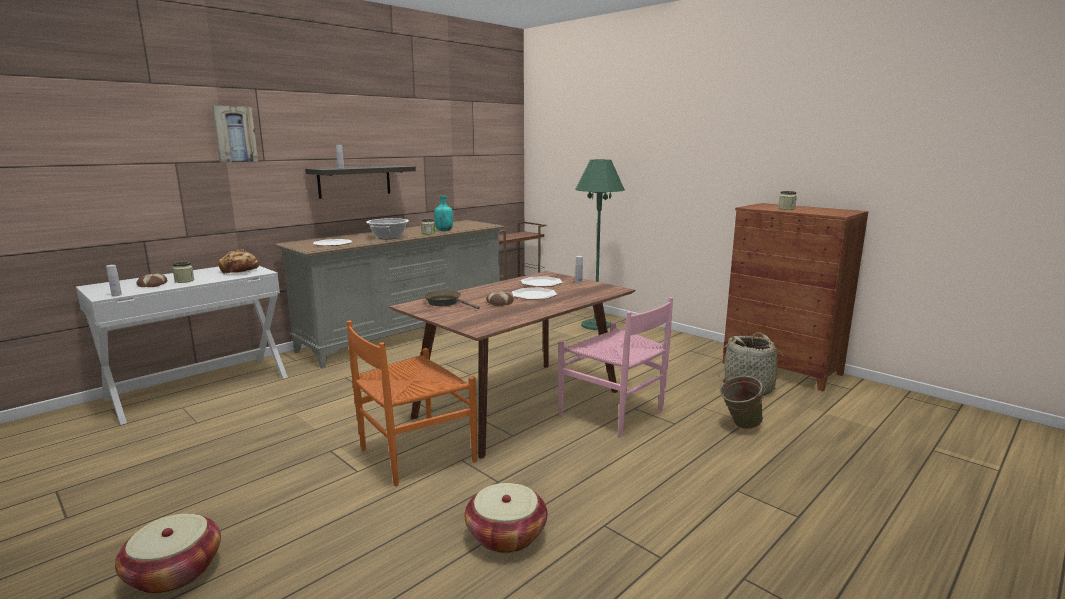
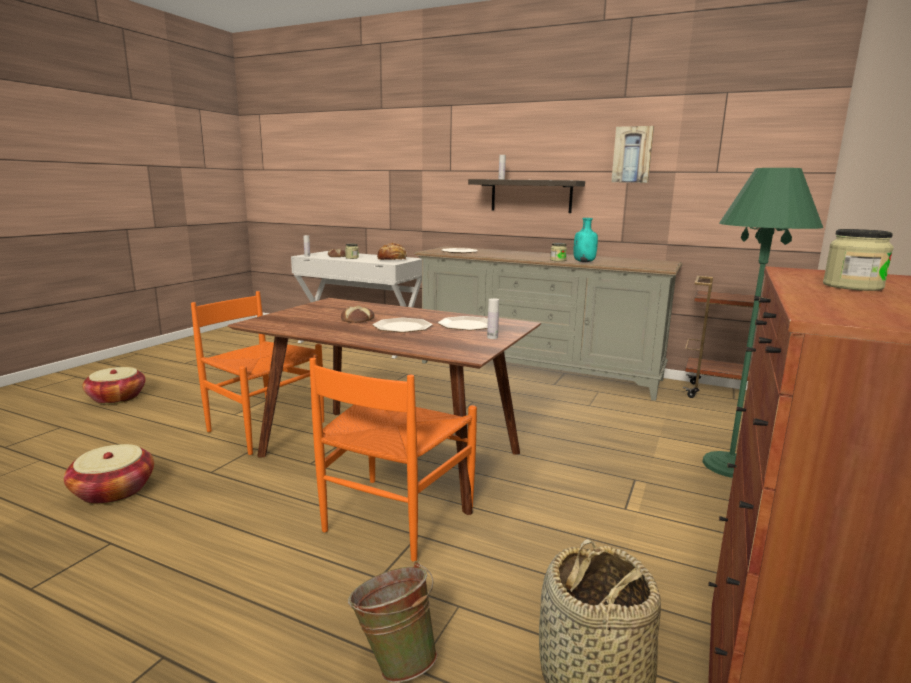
camera: 70 degrees right, 0 degrees up
picture [212,106,258,162] -> picture moved to [611,126,654,183]
cooking pot [366,218,409,239] -> none
brown frying pan [423,290,480,309] -> none
pink chair [558,297,673,436] -> orange chair [309,358,477,562]

